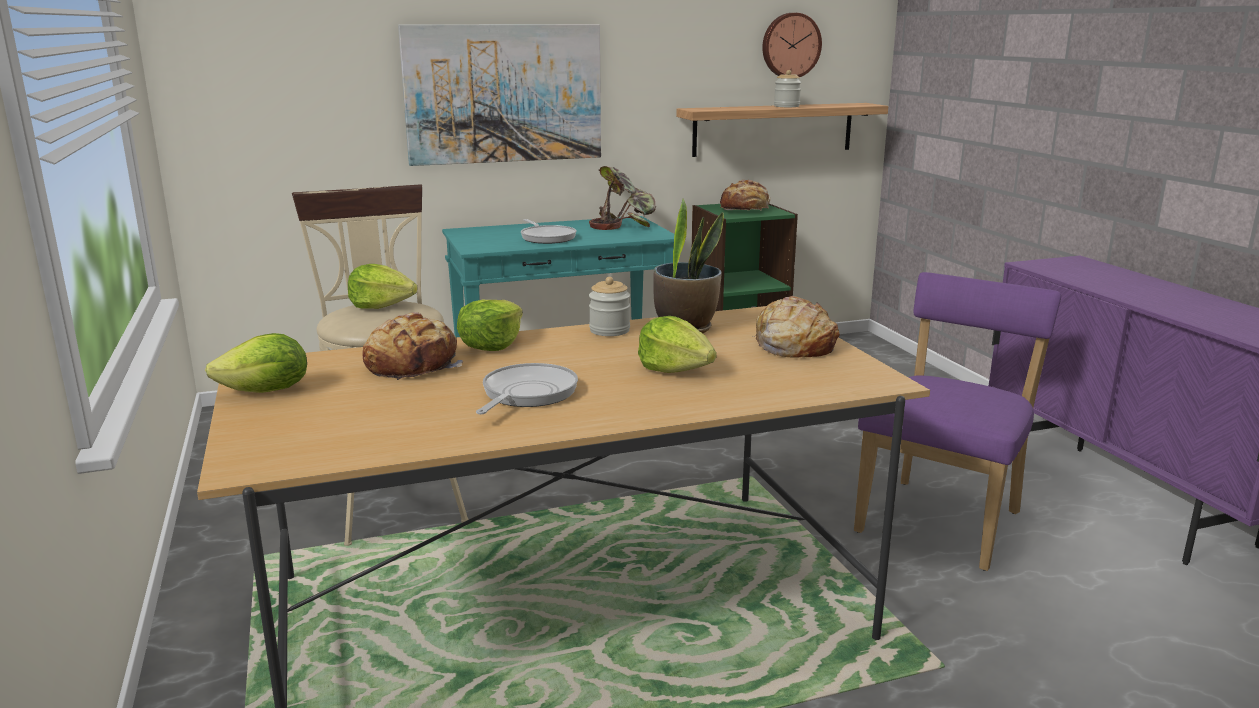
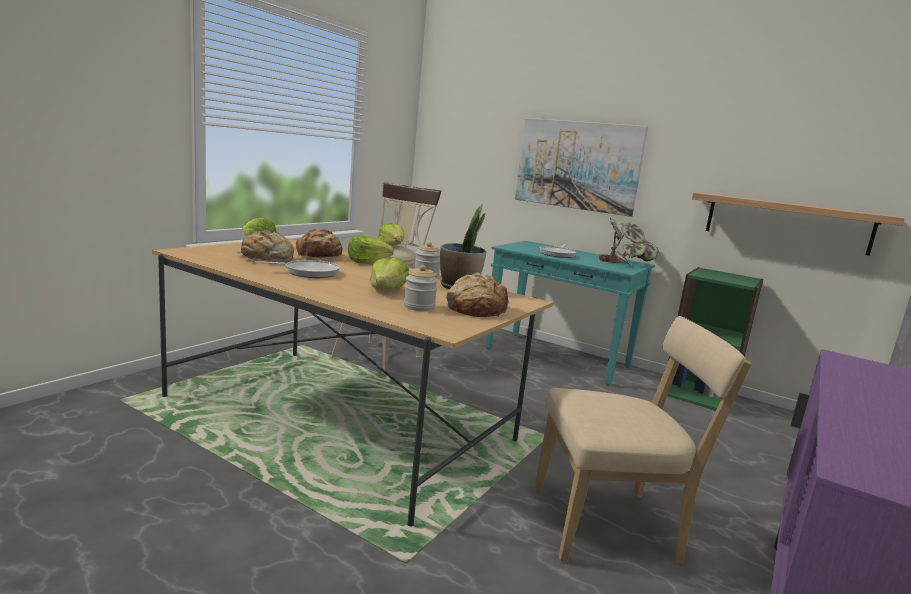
camera: 50 degrees right, 5 degrees down
bread [720,180,770,211] -> bread moved to [236,230,294,263]
wall clock [762,13,822,77] -> none
jar [774,70,801,107] -> jar moved to [404,265,438,311]
purple chair [854,272,1061,571] -> beige chair [534,316,751,564]

